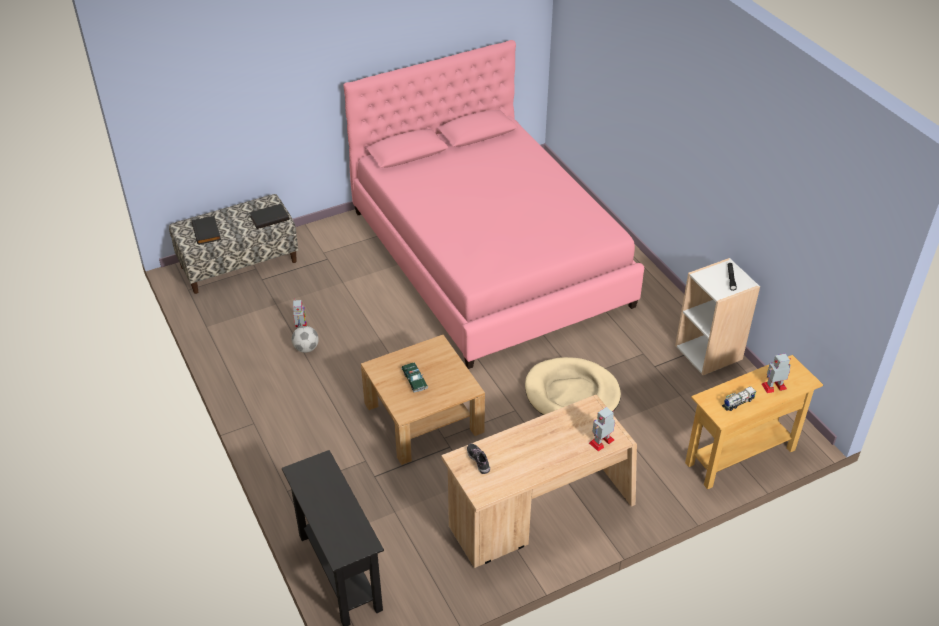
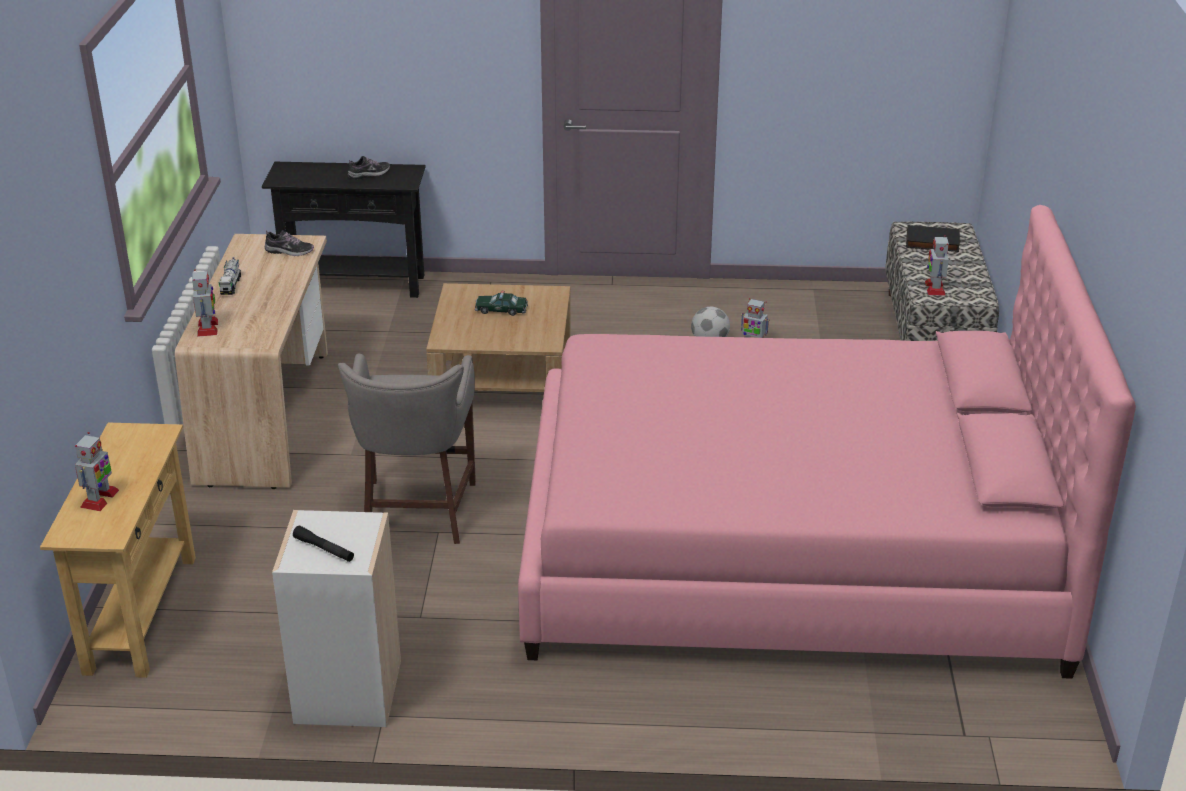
camera: 120 degrees right, 10 degrees down
black book [249,204,289,229] -> toy robot [925,235,949,296]
beige dog bed [525,357,621,415] -> grey stool [338,354,476,544]
toy truck [722,386,756,411] -> toy truck moved to [219,258,241,295]
none -> shoe [348,156,390,179]

